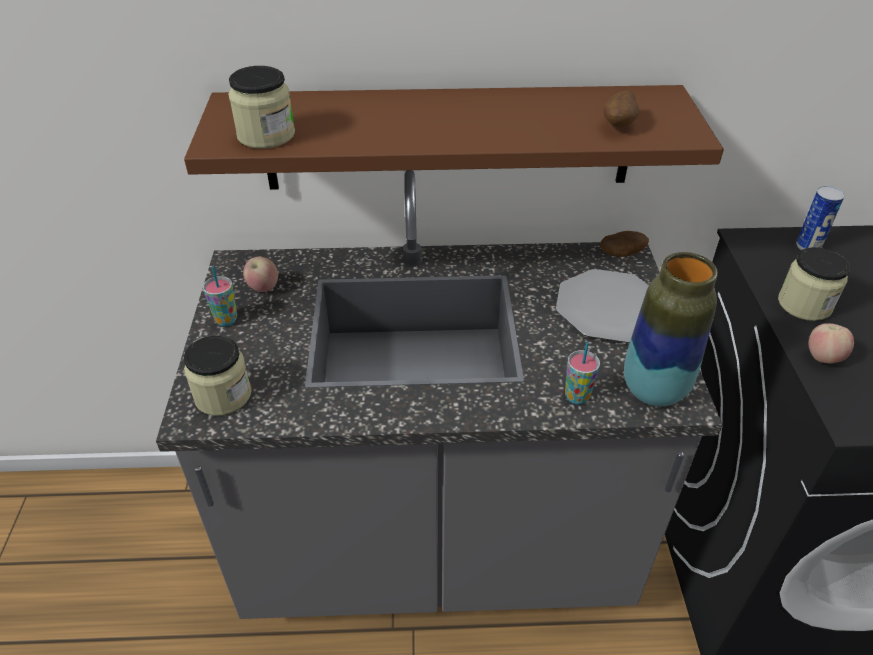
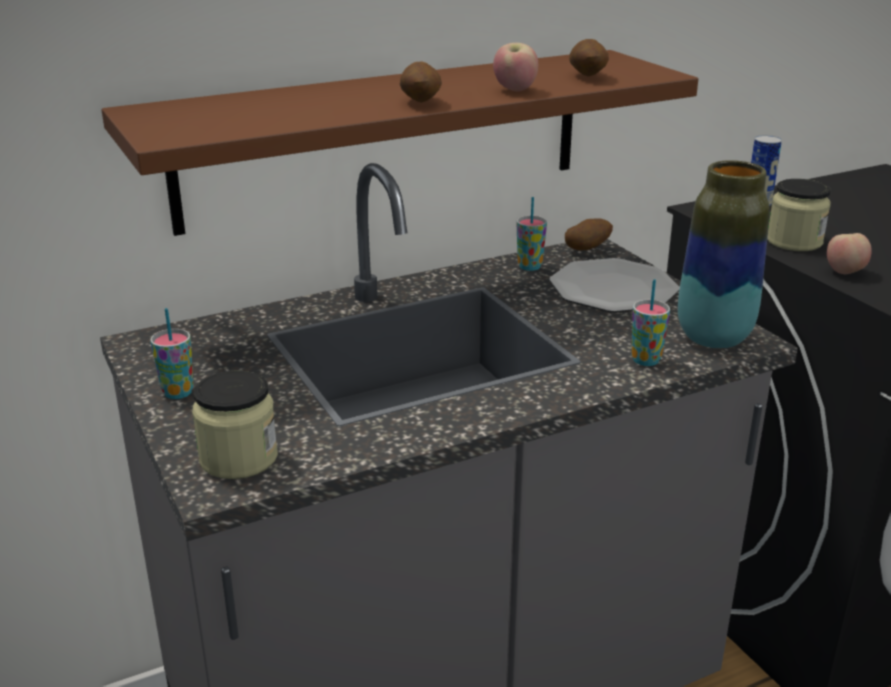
camera: 25 degrees left, 15 degrees down
jar [228,66,295,149] -> none
apple [243,257,278,292] -> apple moved to [493,43,538,91]
none -> potato [400,62,442,103]
none -> cup [517,197,547,271]

